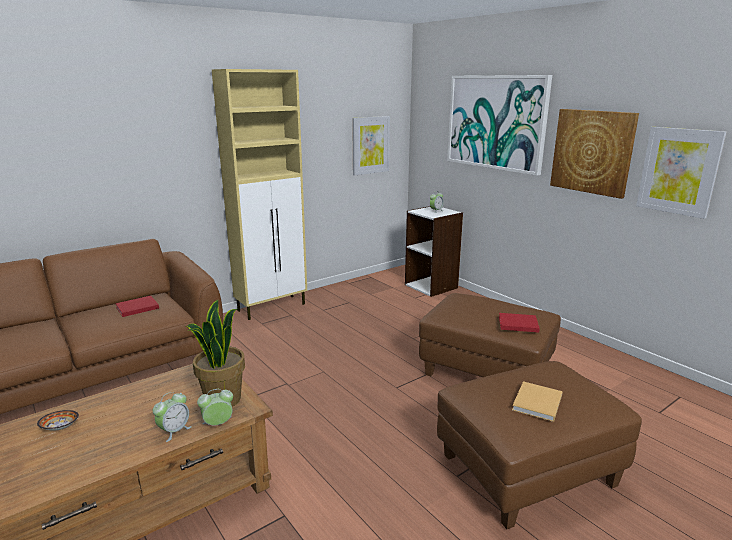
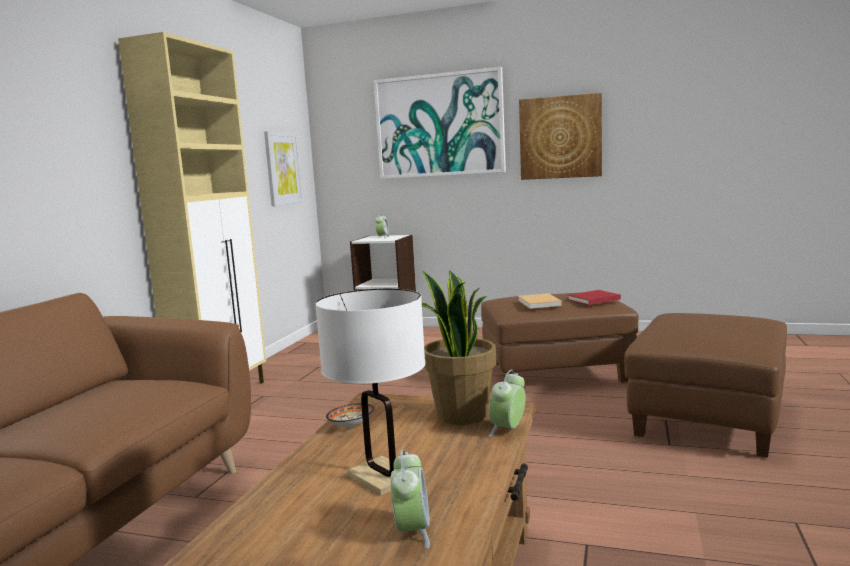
camera: 35 degrees left, 10 degrees down
bowl [37,410,79,431] -> bowl moved to [326,403,375,427]
red book [115,296,159,317] -> none
alarm clock [153,392,192,442] -> alarm clock moved to [391,450,430,549]
beige book [512,381,563,422] -> beige book moved to [518,293,562,309]
picture [636,127,726,219] -> none
none -> white table lamp [315,288,425,496]

